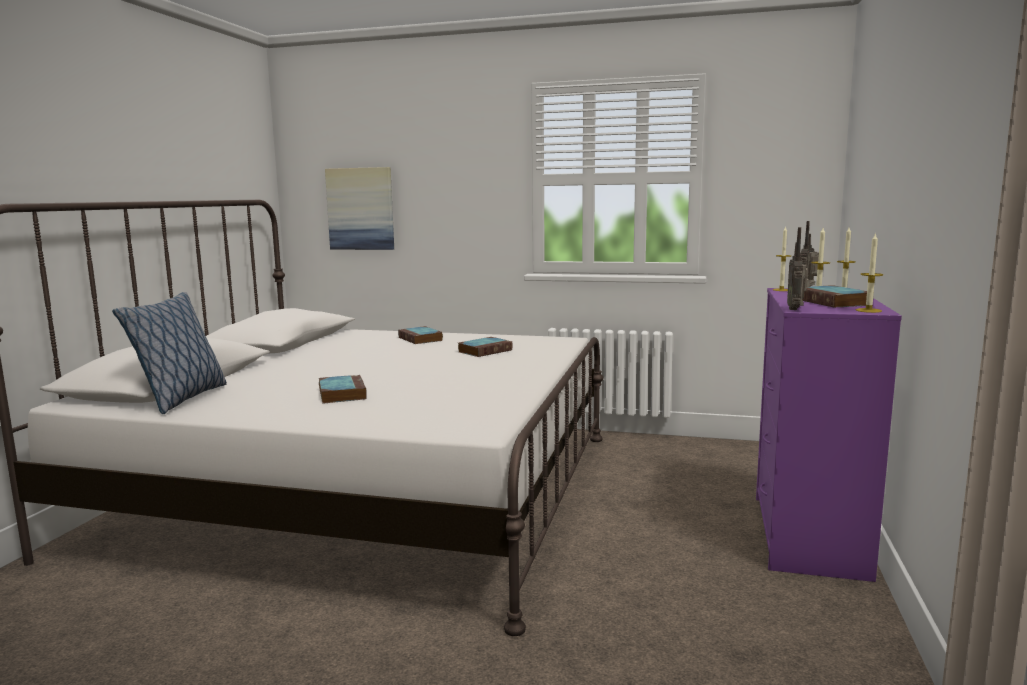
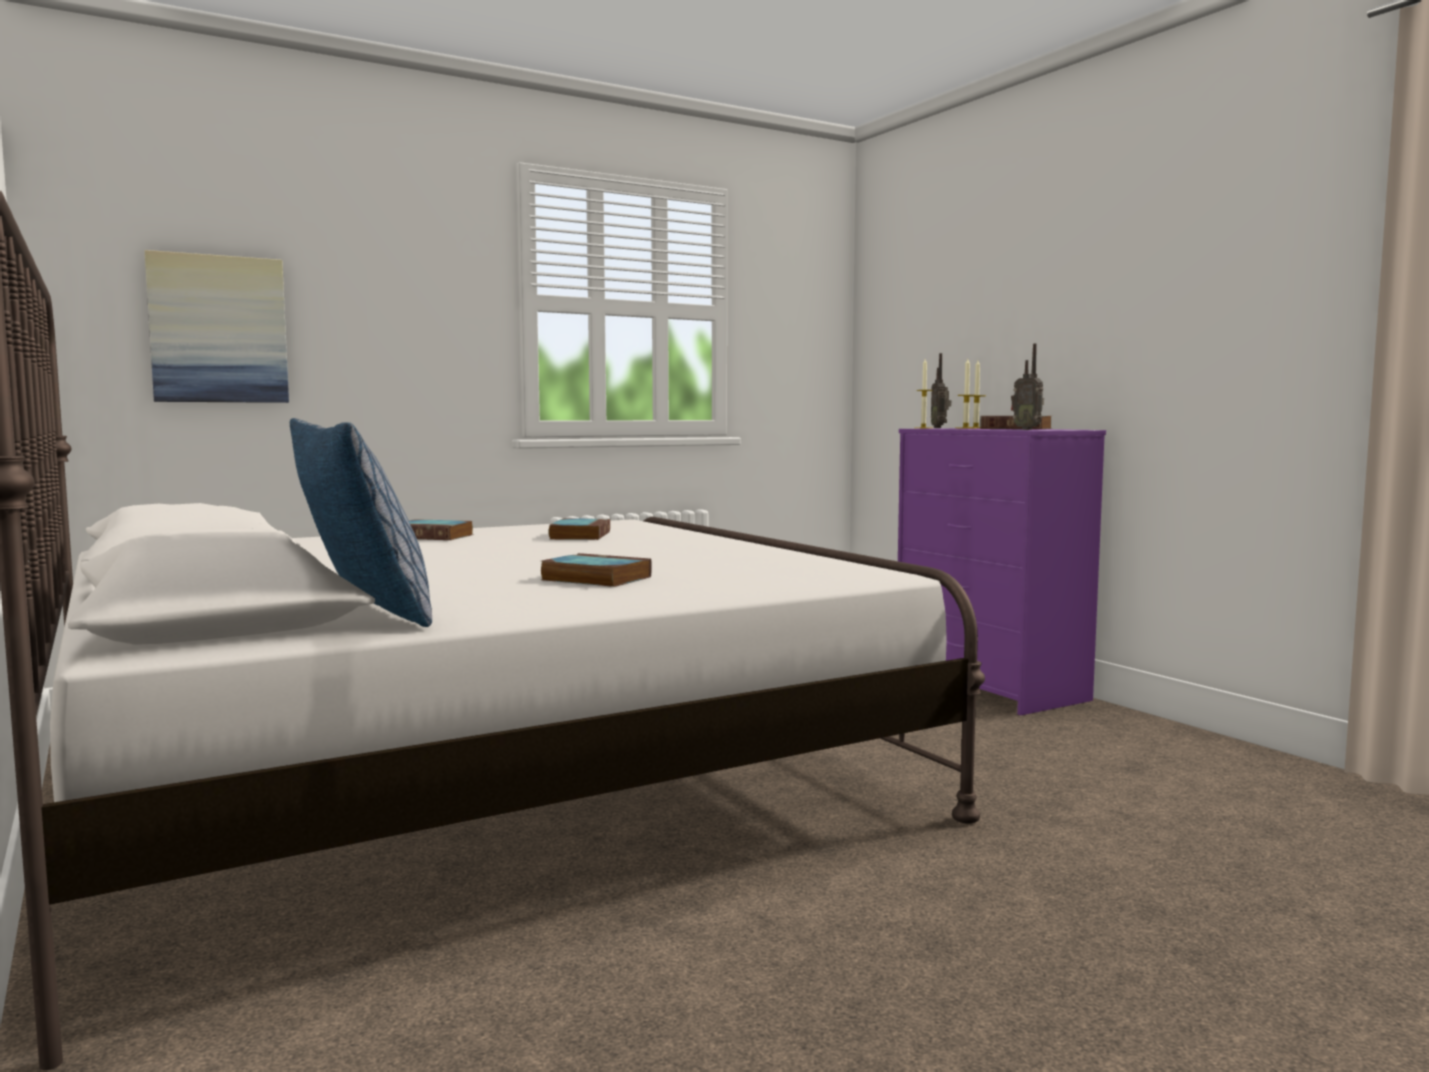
camera: 45 degrees left, 5 degrees down
candle [856,232,883,313] -> none

